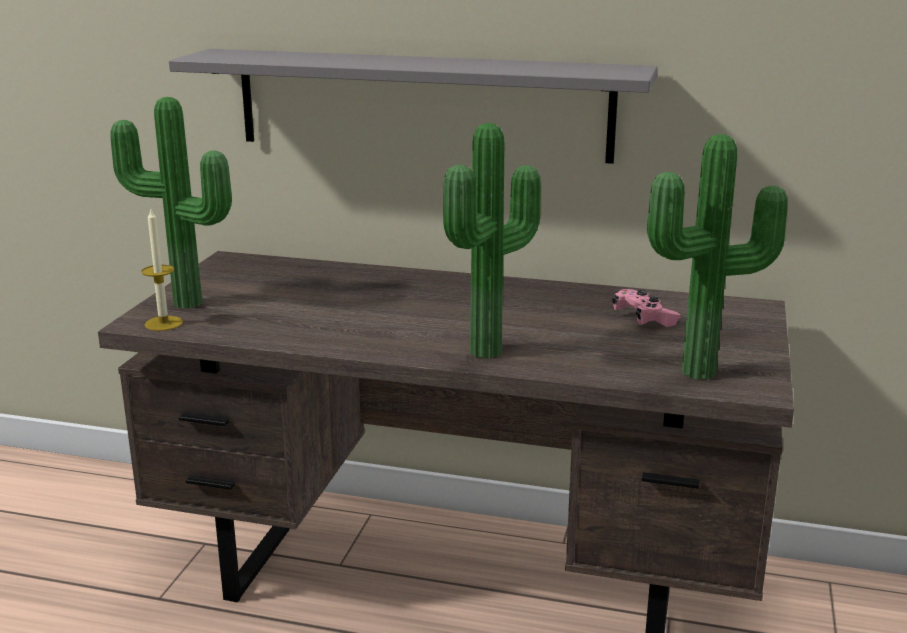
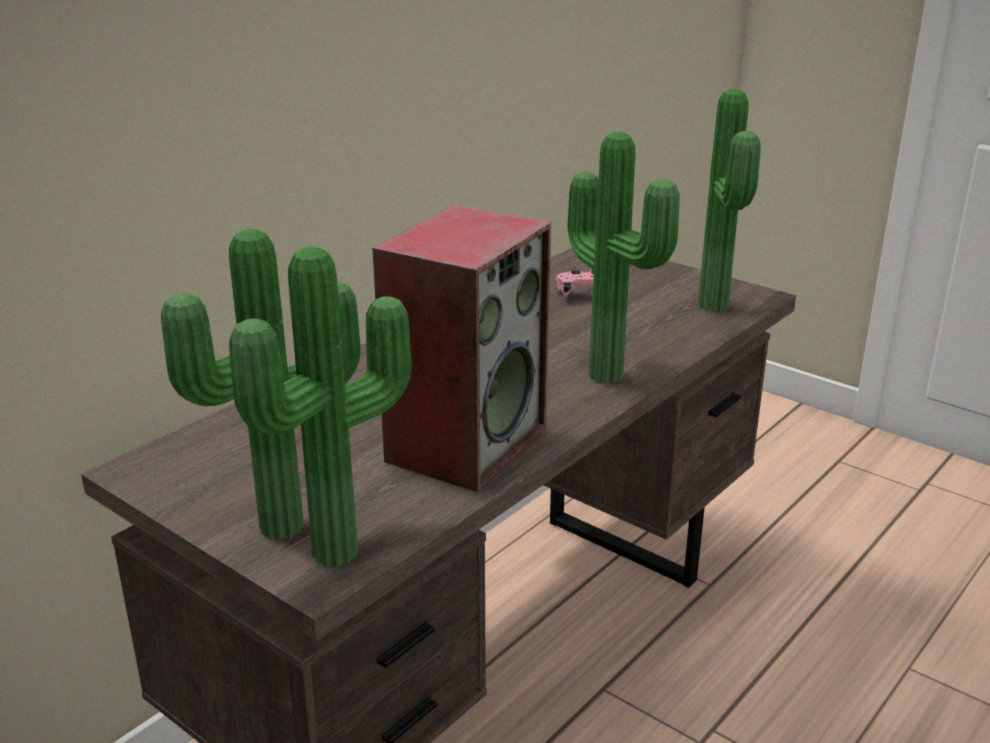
camera: 65 degrees left, 5 degrees up
candle [141,207,183,331] -> potted plant [229,247,412,567]
grey shelf [169,49,658,164] -> none
none -> speaker [373,205,551,492]

